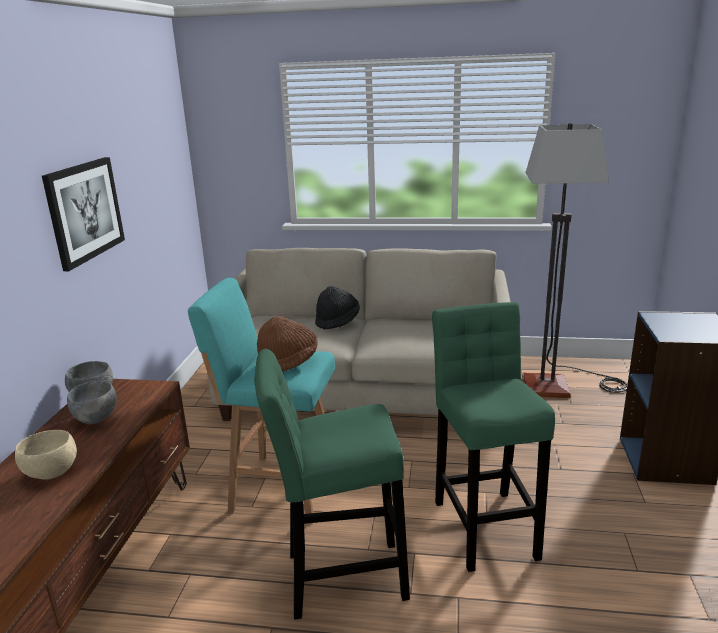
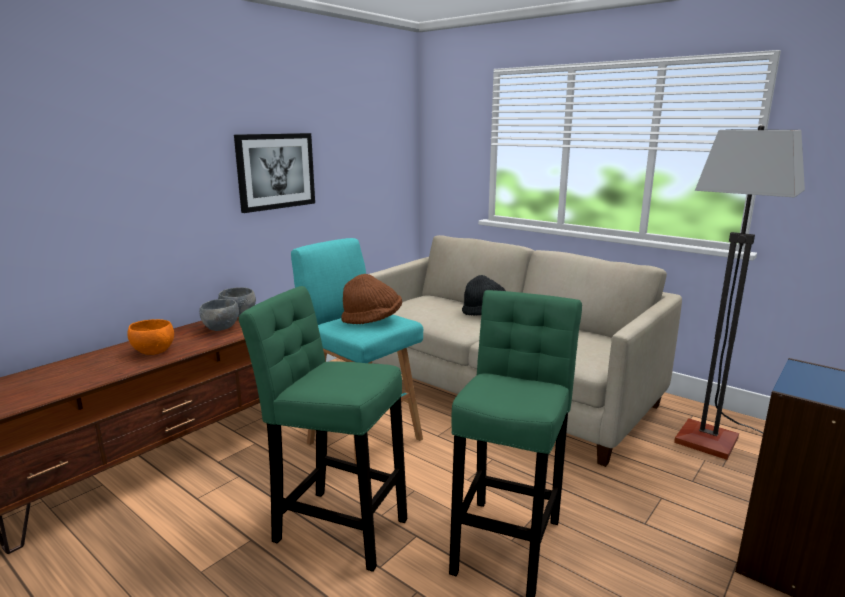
camera: 30 degrees right, 5 degrees down
beige bowl [15,430,77,480] -> orange bowl [127,319,174,355]

